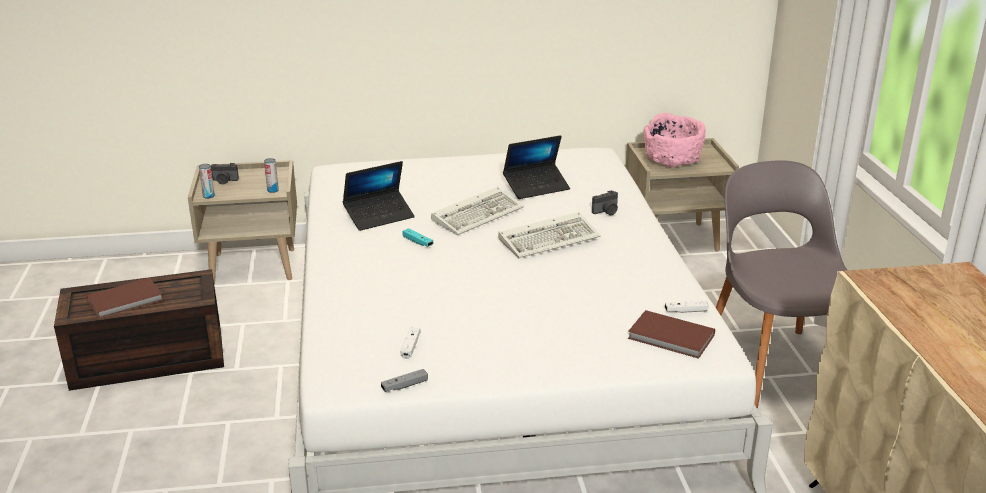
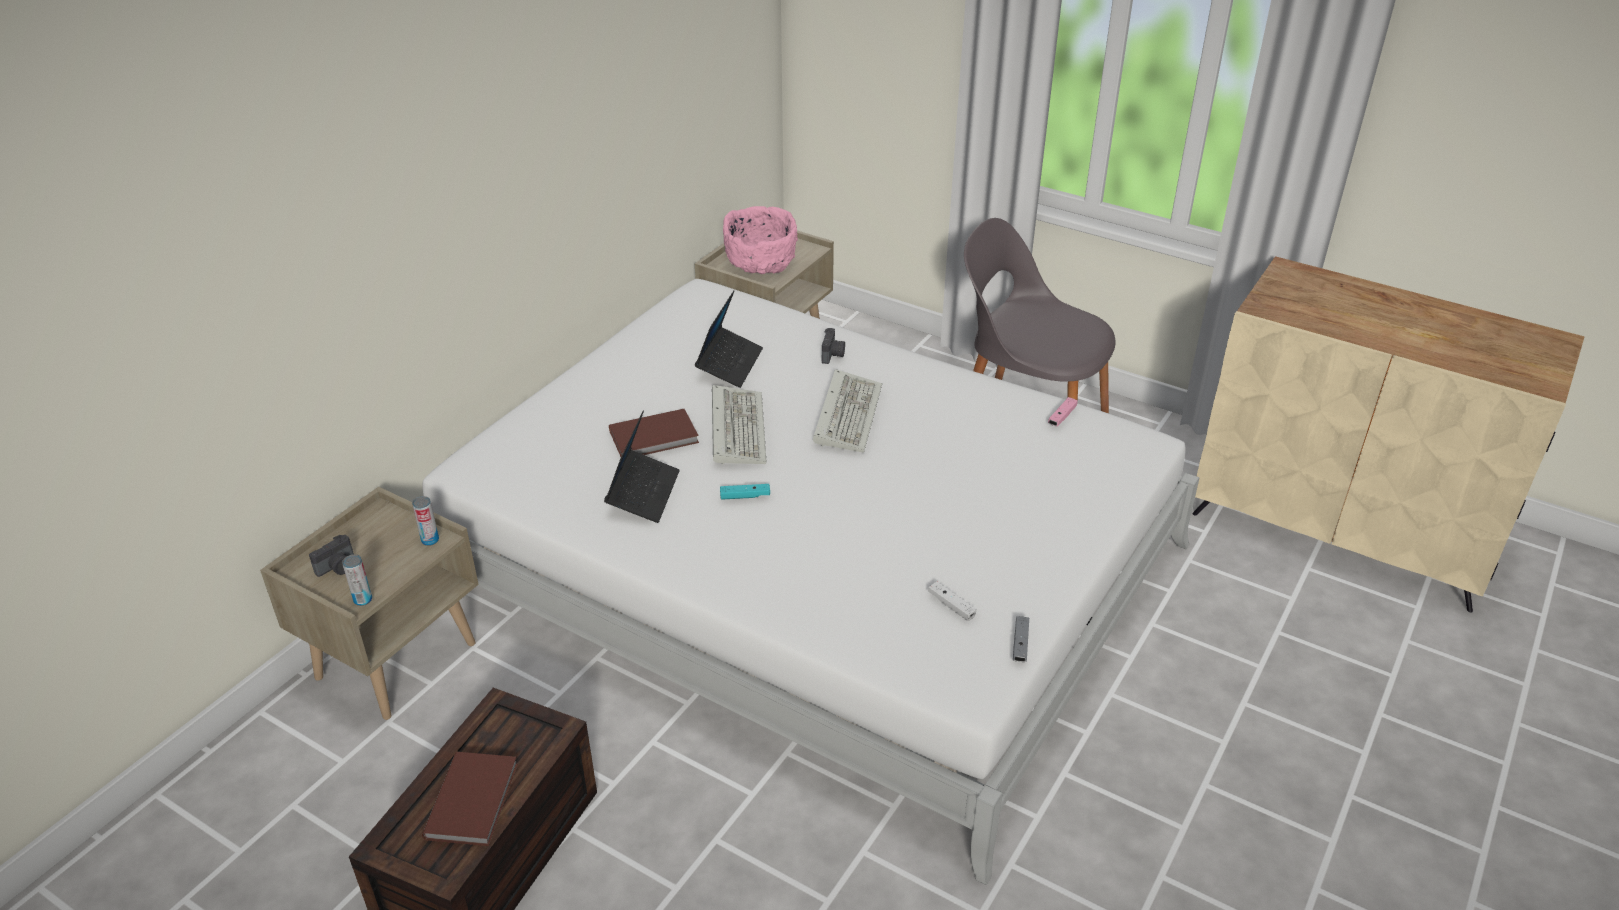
camera: 50 degrees left, 10 degrees up
brown book [628,310,715,359] -> brown book moved to [609,409,699,457]
white game controller [665,300,709,313] -> pink game controller [1048,397,1078,426]

